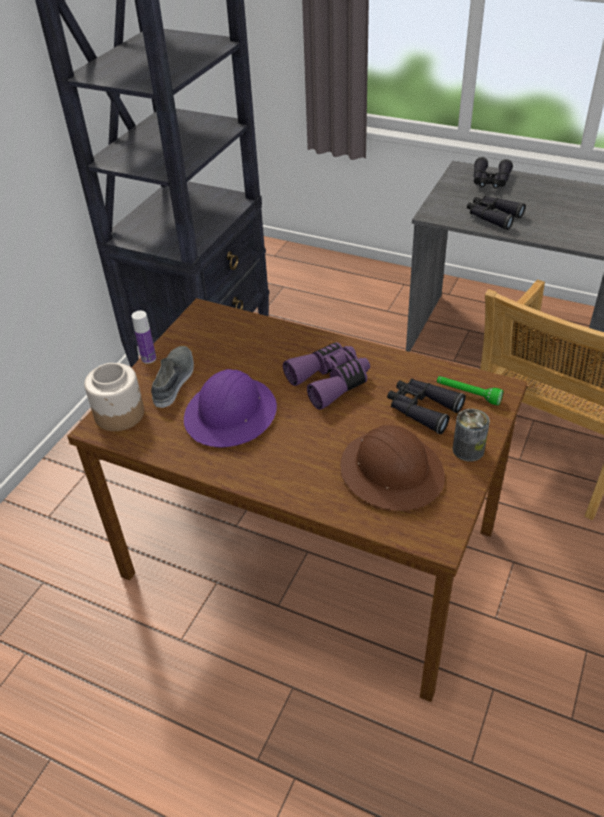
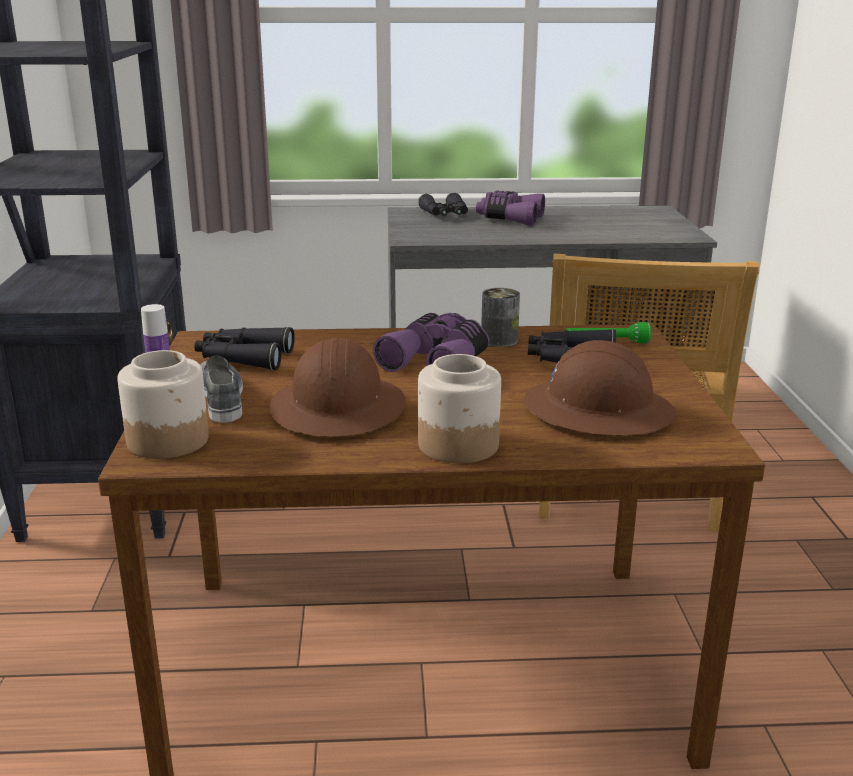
camera: 30 degrees left, 20 degrees down
purple hard hat [184,369,277,447] -> brown hard hat [269,338,406,437]
can [452,409,490,462] -> can moved to [481,288,520,347]
black binoculars [467,196,526,230] -> black binoculars moved to [194,327,295,370]
none -> jar [418,354,501,463]
none -> purple binoculars [476,190,545,226]

